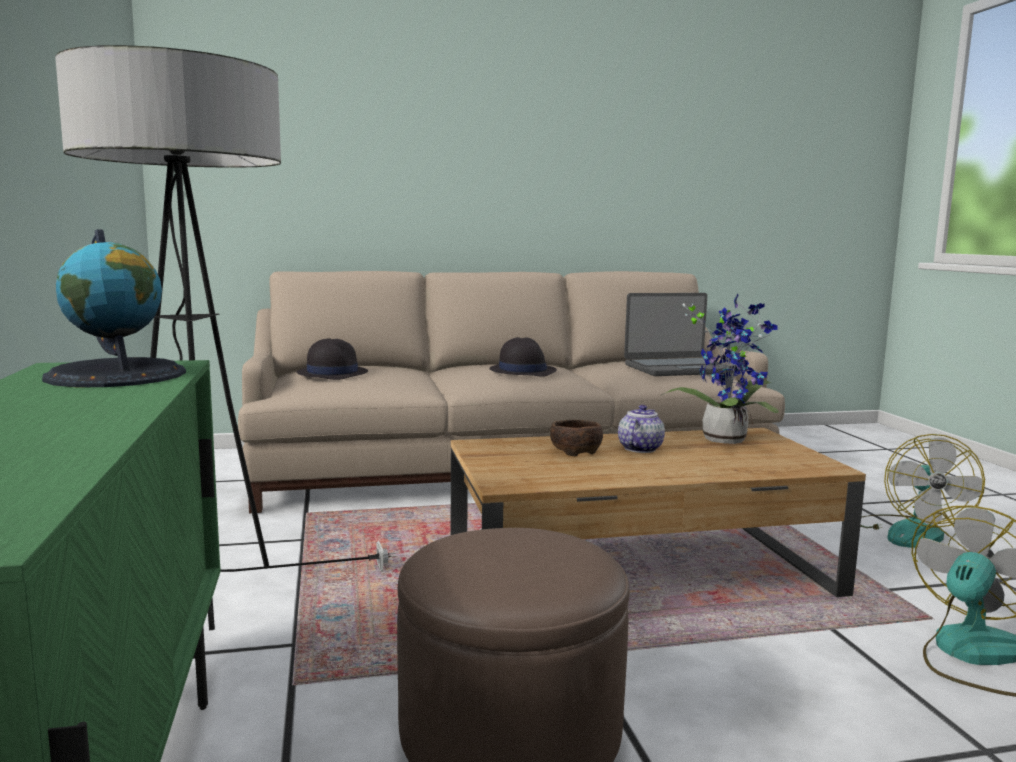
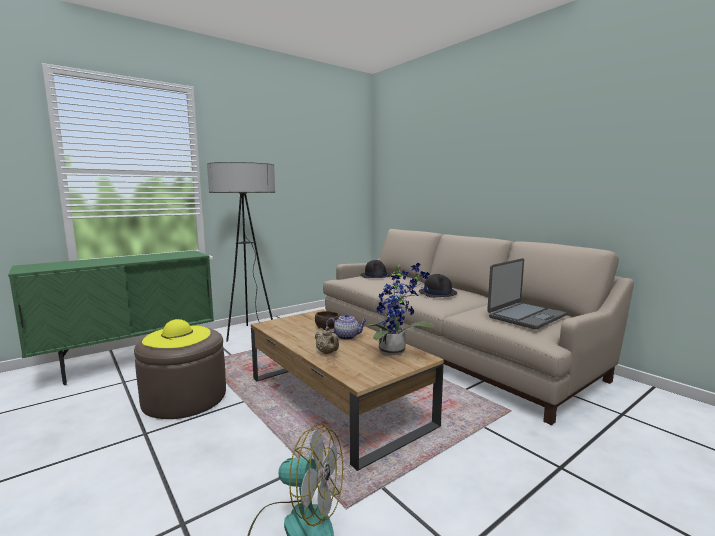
camera: 65 degrees right, 0 degrees up
globe [42,229,186,387] -> none
laptop [624,293,733,376] -> laptop turned 90 degrees counterclockwise [487,258,566,330]
fan [860,434,985,548] -> none
none -> yellow hat [142,319,211,348]
none -> beige teapot [315,327,339,354]

